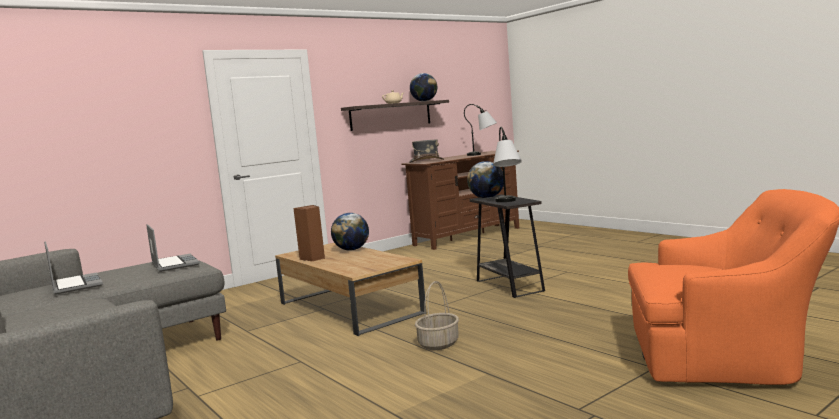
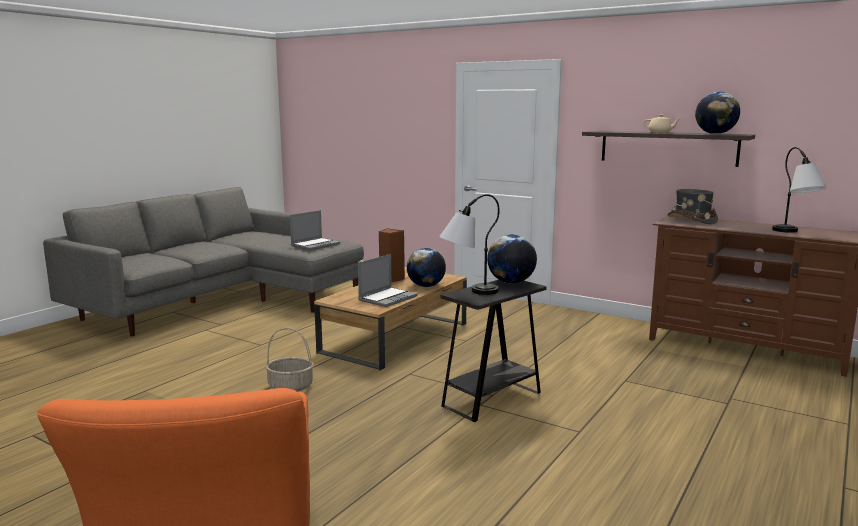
camera: 70 degrees right, 5 degrees up
laptop [44,241,103,295] -> laptop moved to [358,254,418,307]

